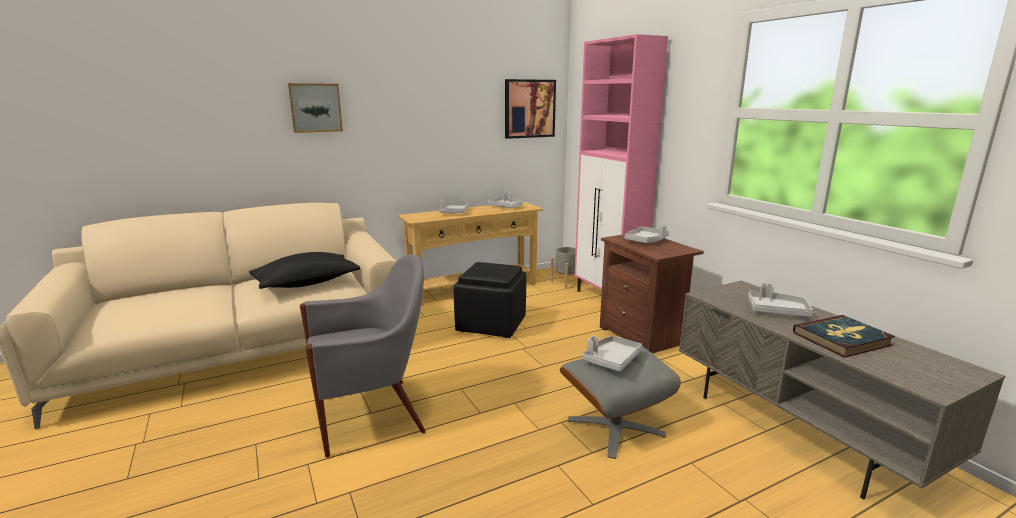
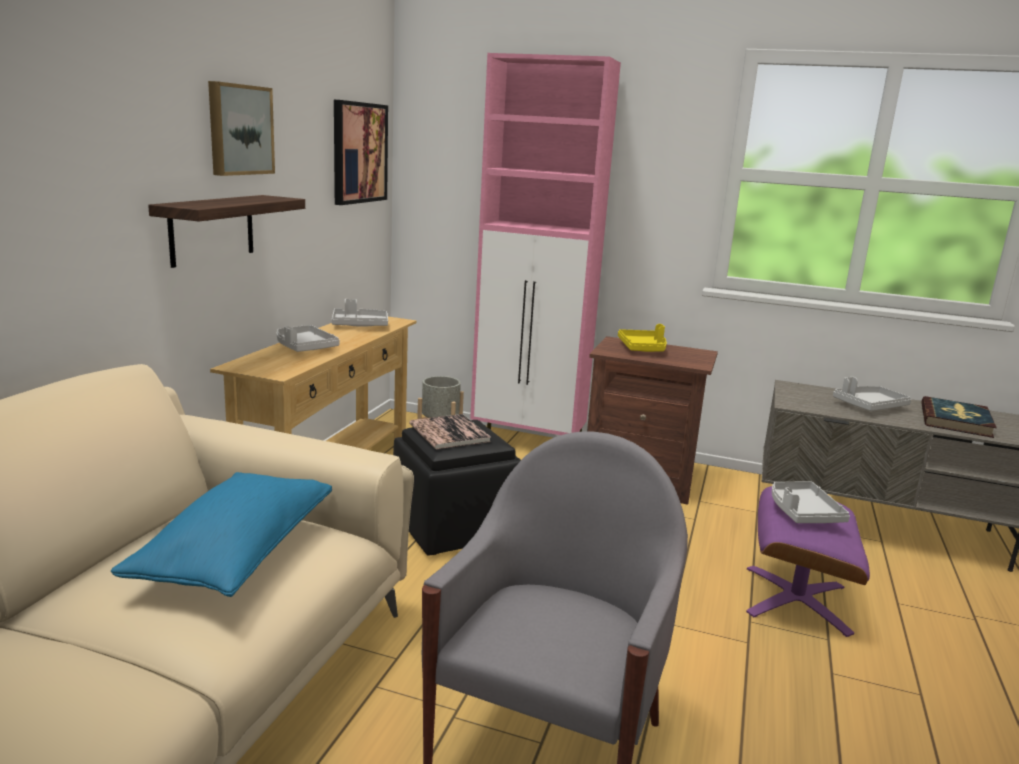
camera: 45 degrees left, 0 degrees up
black pillow [249,252,360,289] -> blue pillow [111,472,332,597]
picture [288,83,343,133] -> picture moved to [208,81,275,176]
grey ottoman [560,347,681,459] -> purple ottoman [746,486,870,637]
grey tray [625,225,669,243] -> yellow tray [618,324,667,352]
none -> shelf [148,195,305,268]
none -> book [409,414,491,449]

